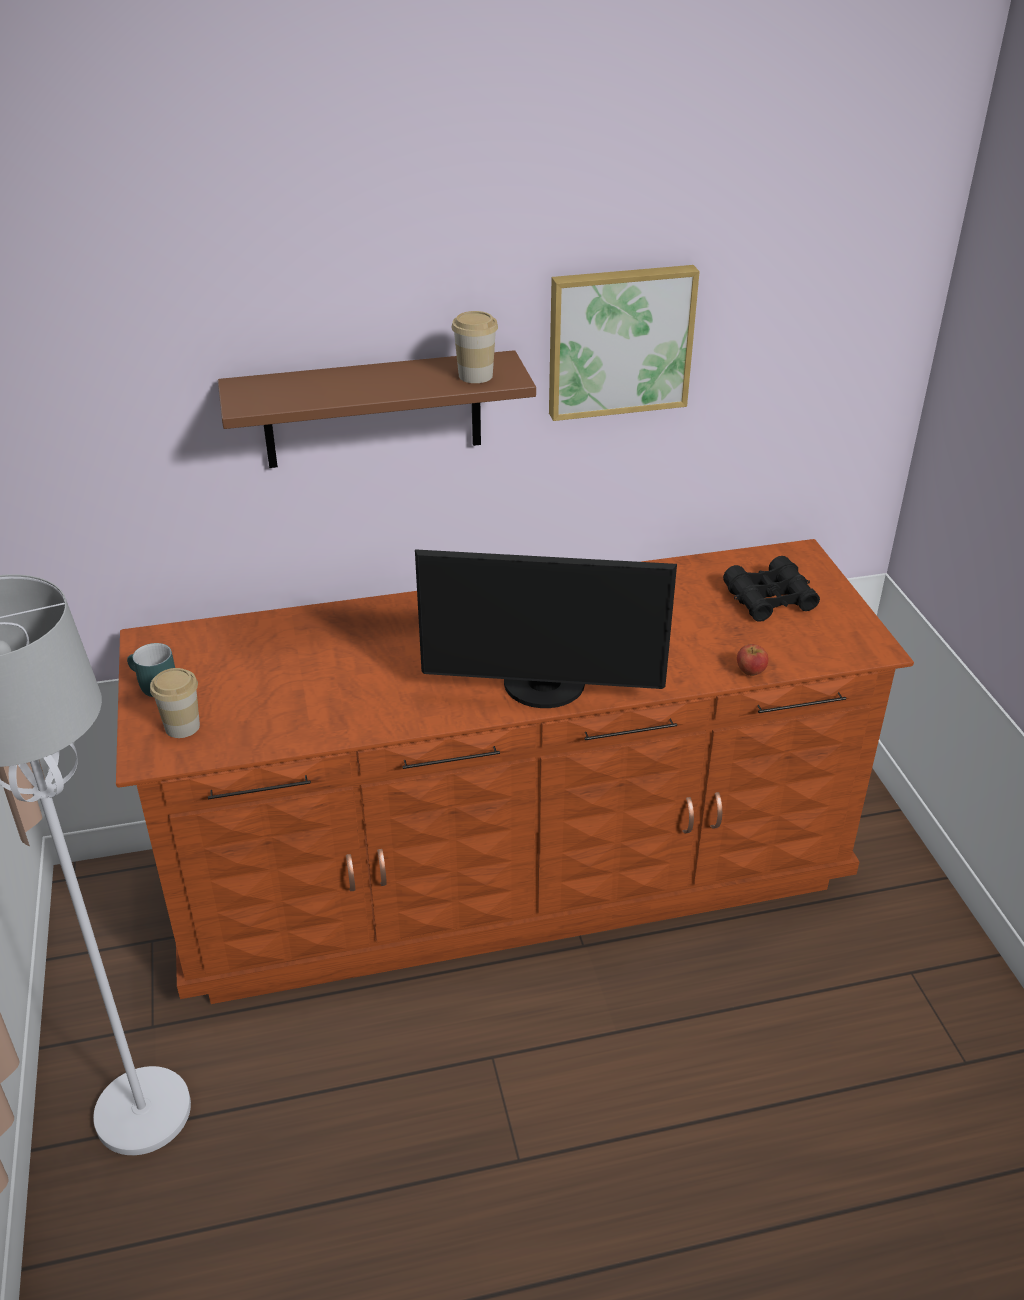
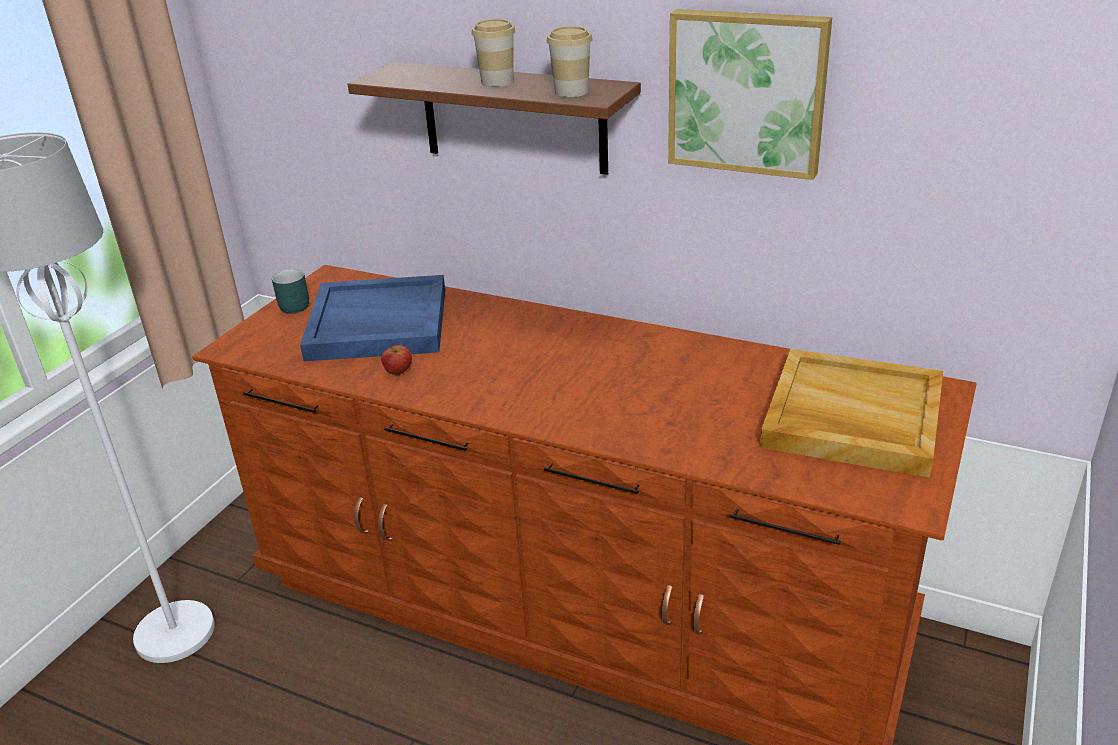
camera: 40 degrees right, 5 degrees down
cup [150,668,200,738] -> cup moved to [472,19,516,87]
monitor [415,549,677,708] -> none
black binoculars [723,556,820,622] -> beige tray [760,349,943,478]
apple [737,644,768,676] -> apple moved to [381,345,412,375]
none -> blue tray [300,275,445,361]

